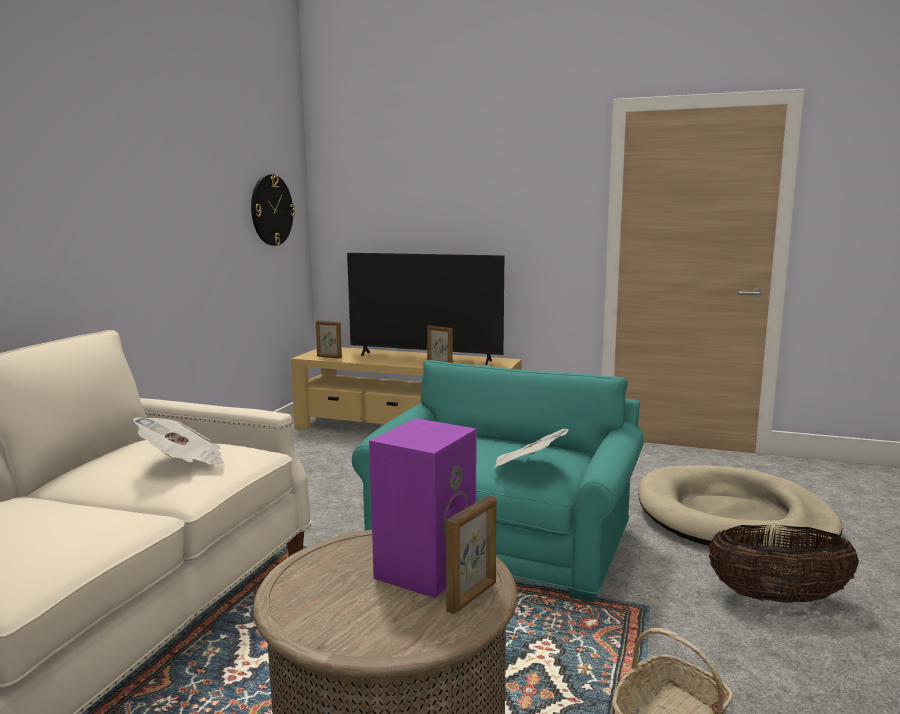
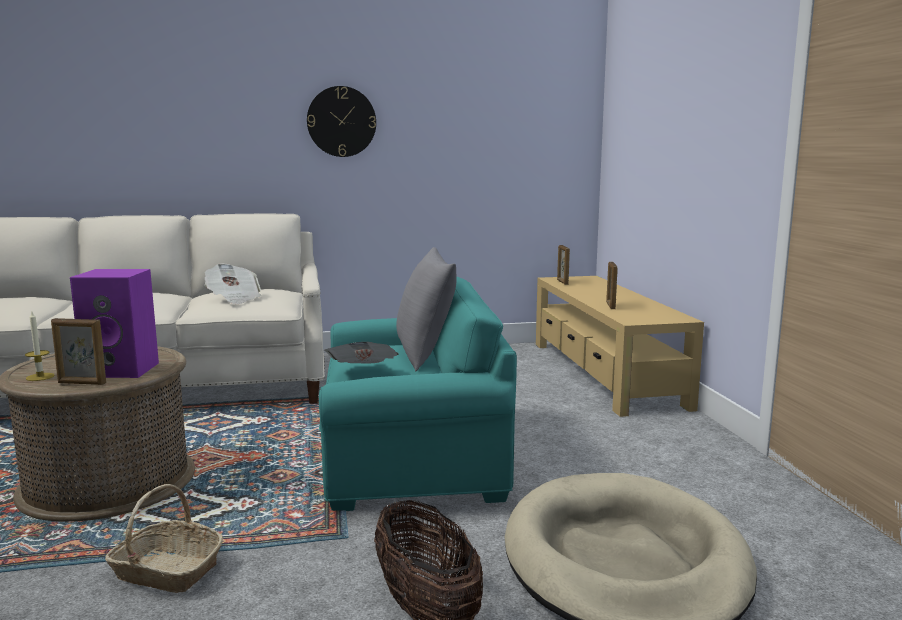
camera: 60 degrees right, 0 degrees up
wall clock [251,174,295,246] -> wall clock moved to [307,86,376,157]
television [347,253,504,365] -> none
none -> candle [25,312,54,381]
none -> grey pillow [396,247,457,372]

